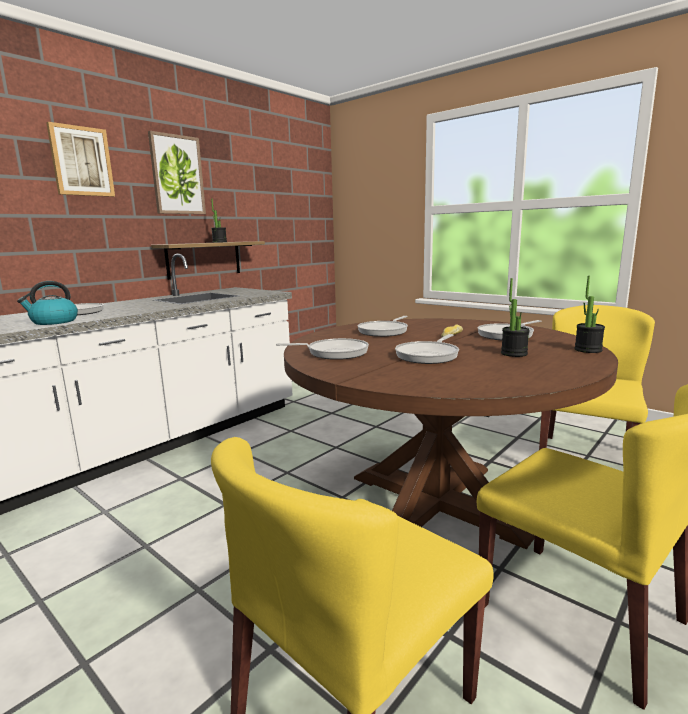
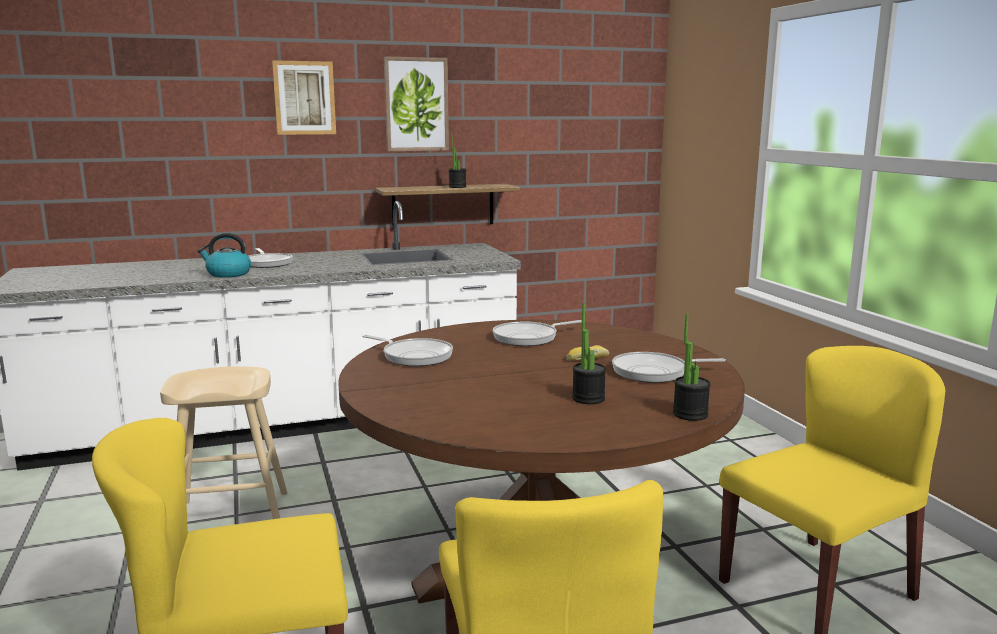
camera: 30 degrees right, 0 degrees up
frying pan [395,334,459,364] -> none
none -> beige stool [160,366,287,519]

